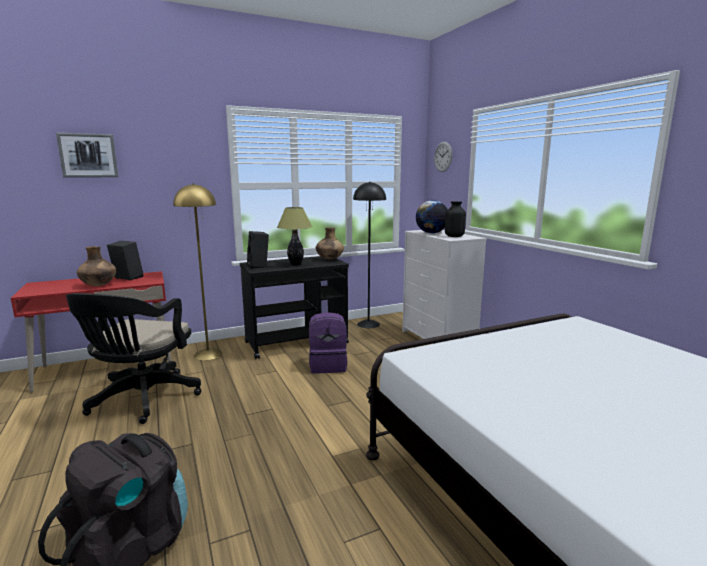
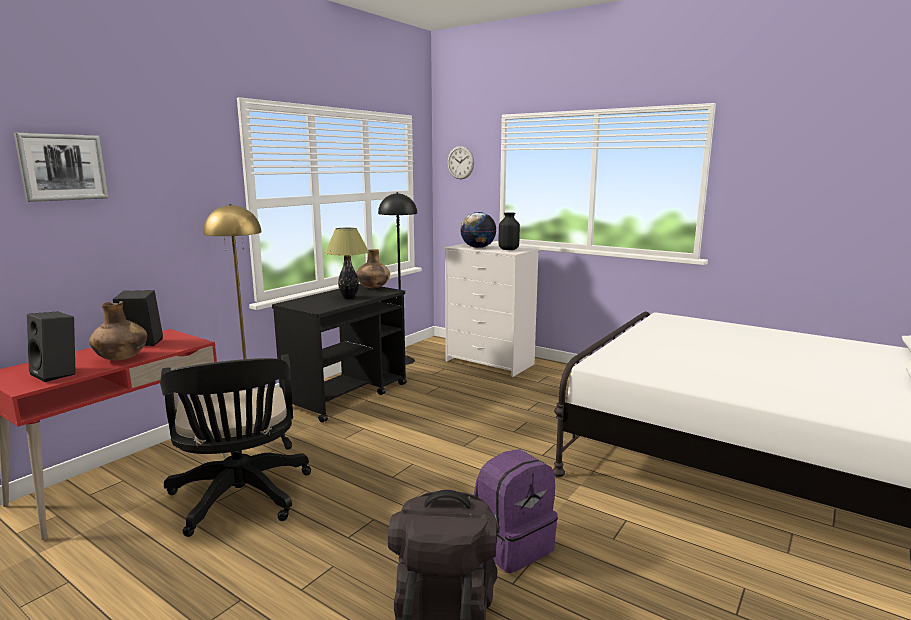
camera: 30 degrees left, 0 degrees up
black speaker [247,231,269,269] -> black speaker moved to [27,312,76,382]
purple backpack [309,312,348,374] -> purple backpack moved to [474,449,558,573]

